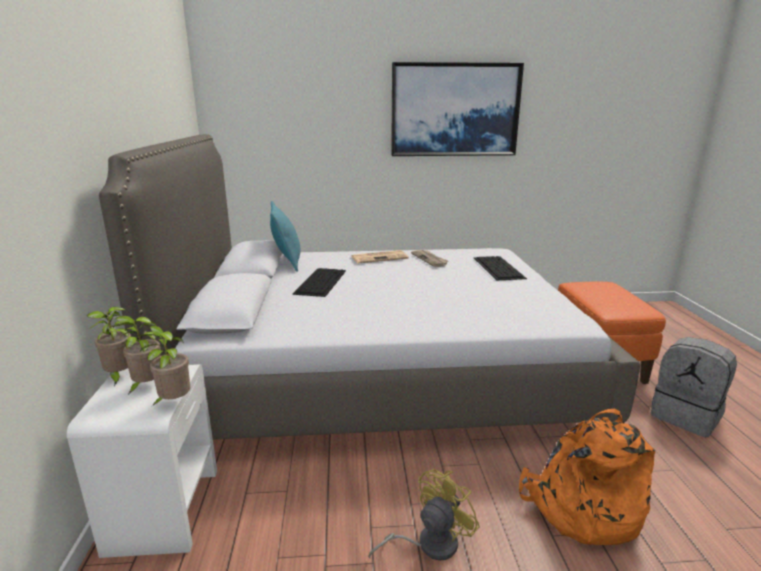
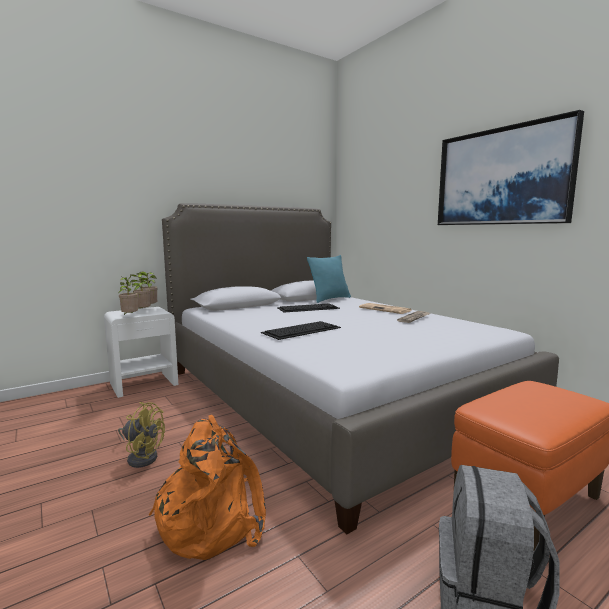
camera: 60 degrees right, 10 degrees down
keyboard [474,256,527,280] -> keyboard moved to [261,321,341,340]

